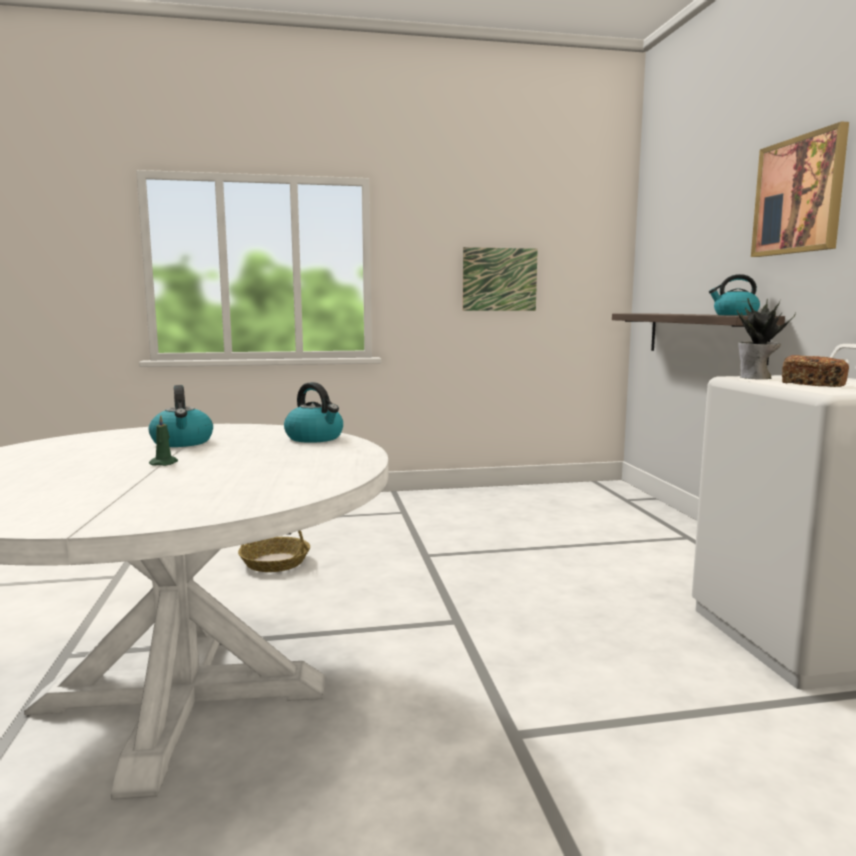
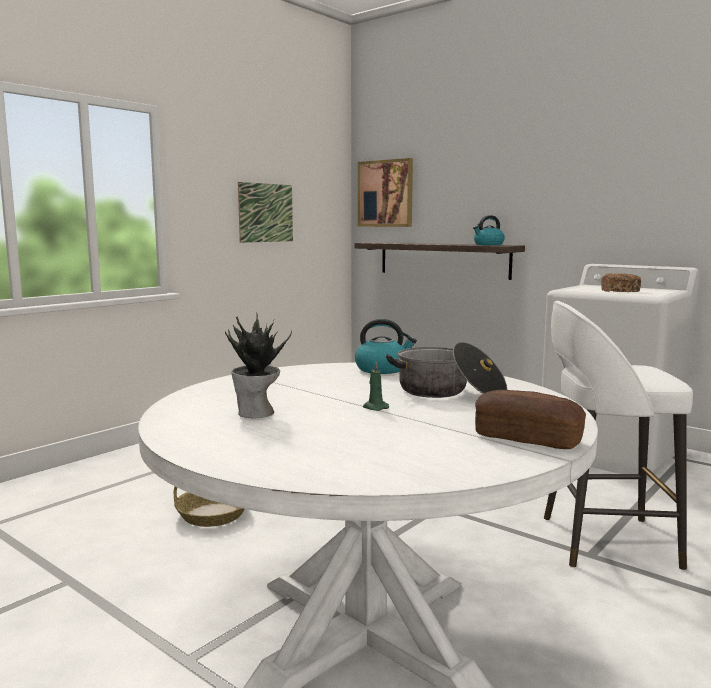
camera: 40 degrees left, 0 degrees up
kettle [149,385,213,447] -> none
potted plant [737,298,796,379] -> potted plant moved to [225,314,292,418]
picture [751,122,849,257] -> picture moved to [358,158,413,227]
none -> cooking pot [386,342,507,398]
none -> bread [475,390,586,449]
none -> white stool [544,301,693,570]

